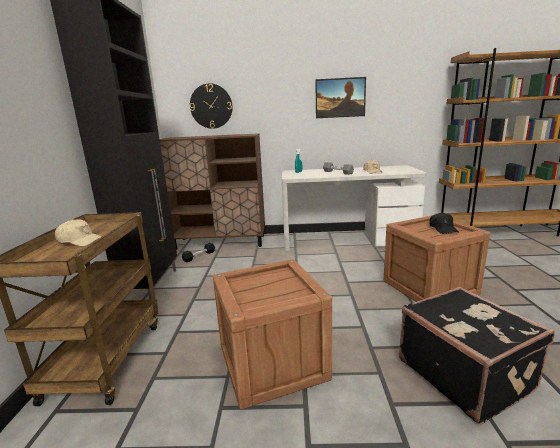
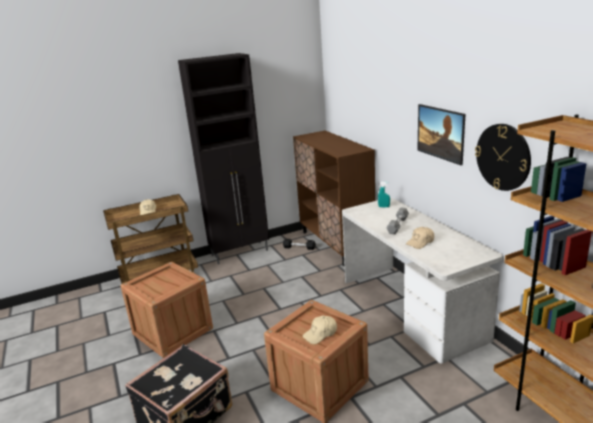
camera: 65 degrees right, 5 degrees up
wall clock [190,83,233,129] -> wall clock moved to [475,124,531,191]
black cap [429,212,459,234] -> beige cap [302,315,337,344]

